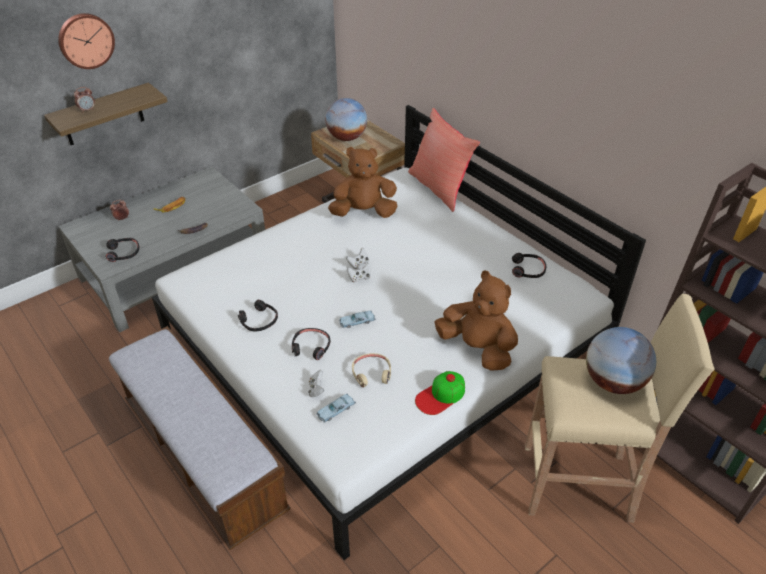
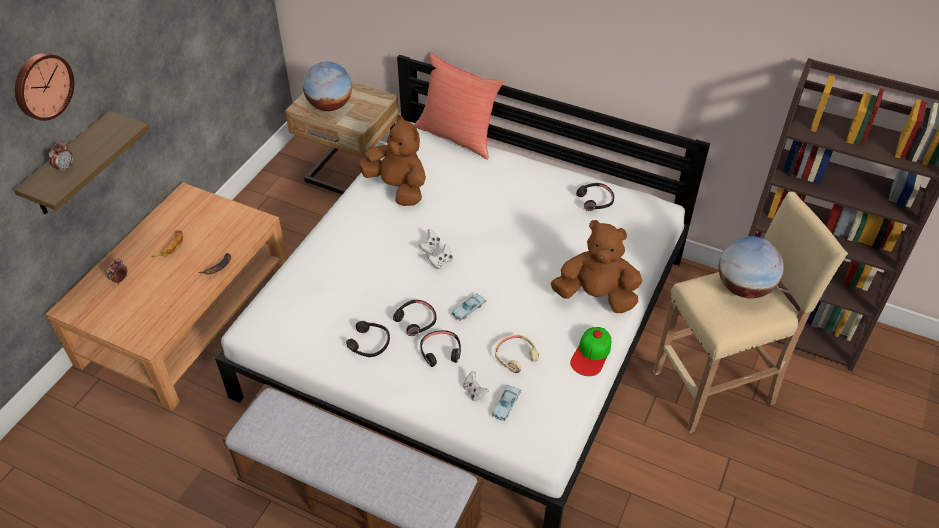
camera: 25 degrees left, 5 degrees up
grey coffee table [58,167,265,333] -> brown coffee table [46,182,288,411]
black headphones [106,238,140,262] -> black headphones moved to [393,300,436,336]
brown plush toy [328,147,398,218] -> brown plush toy turned 75 degrees clockwise [359,115,426,206]

